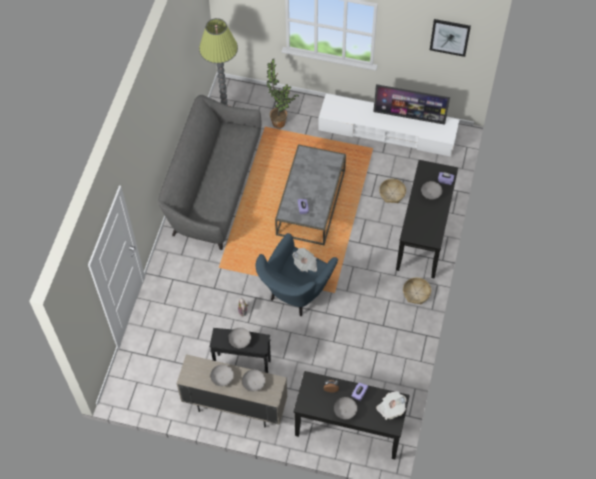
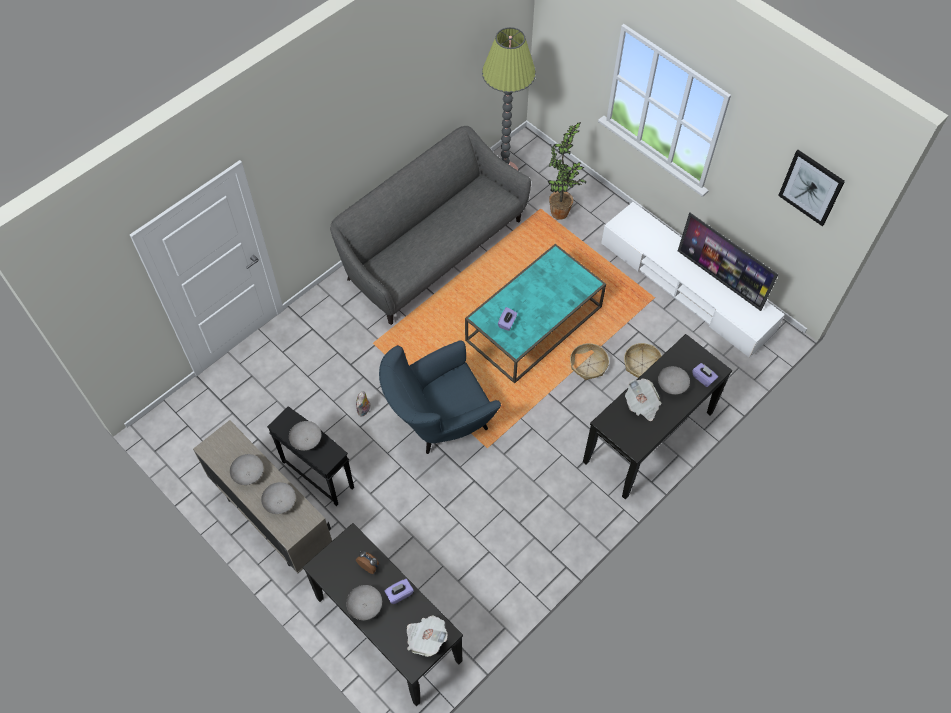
camera: 30 degrees right, 0 degrees up
grey coffee table [275,144,346,245] -> turquoise coffee table [465,244,606,384]
newspaper [293,248,317,272] -> newspaper moved to [625,379,661,421]
basket [403,277,431,304] -> basket moved to [570,343,609,380]

